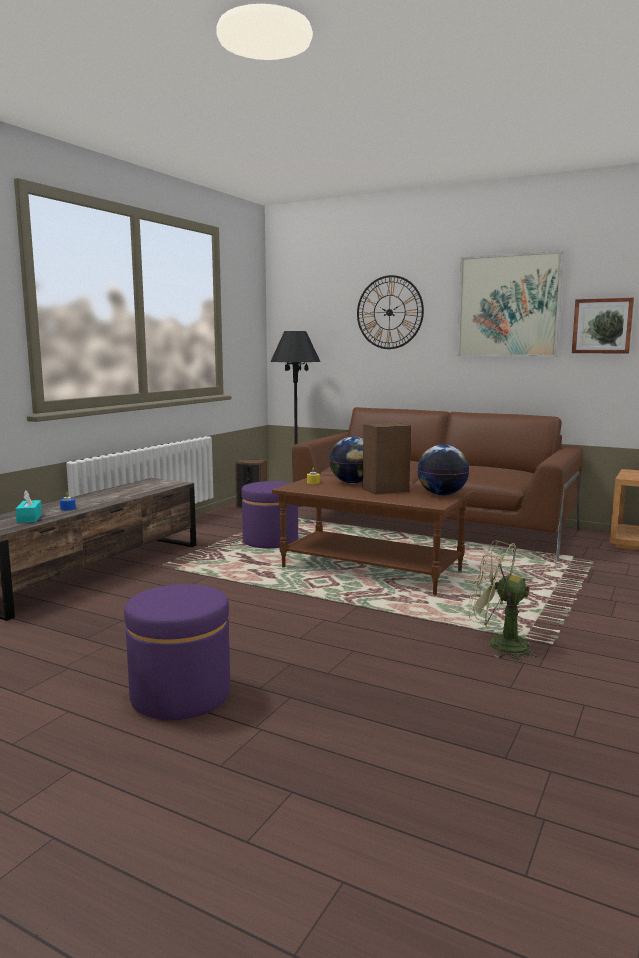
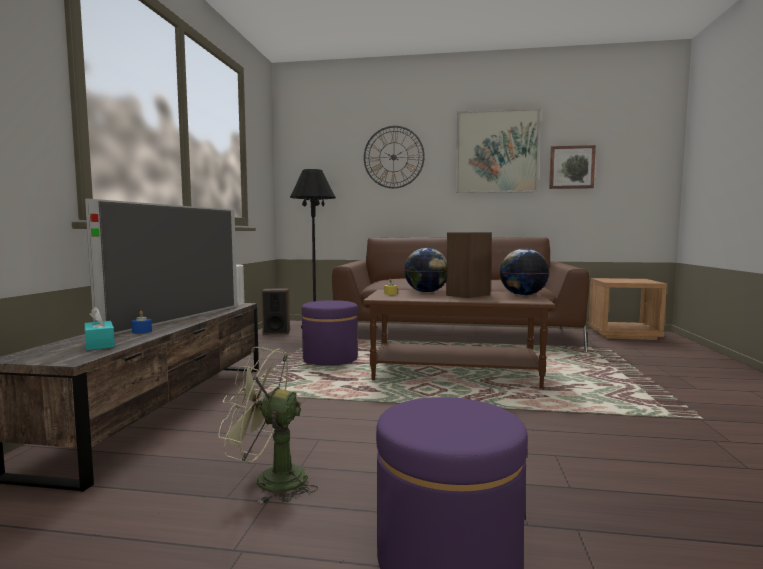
camera: 20 degrees left, 5 degrees down
green fan [469,540,540,660] -> green fan moved to [218,347,318,504]
none -> television [85,199,238,334]

